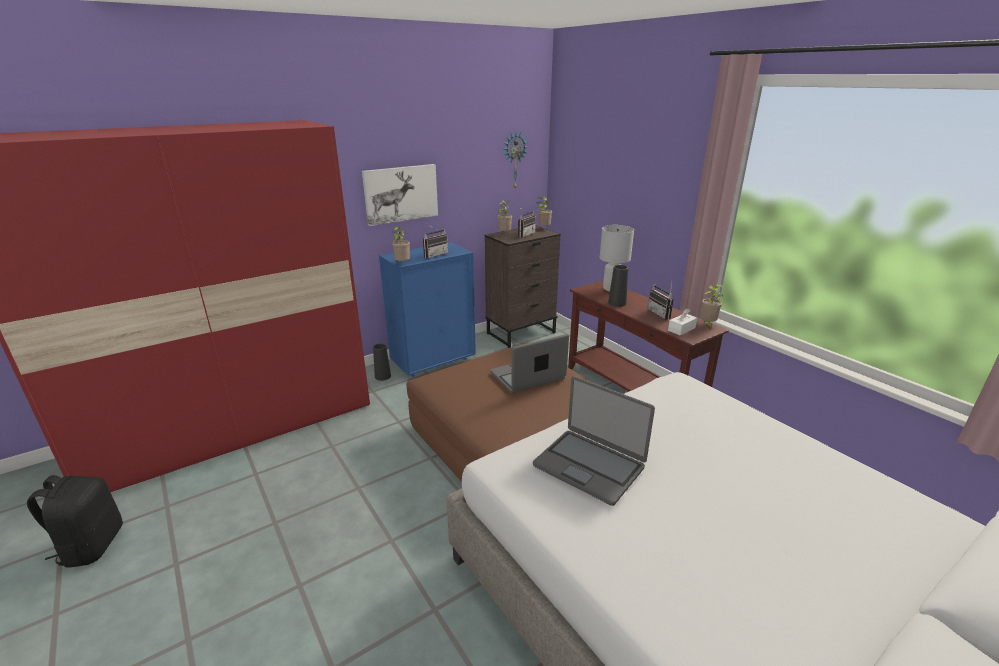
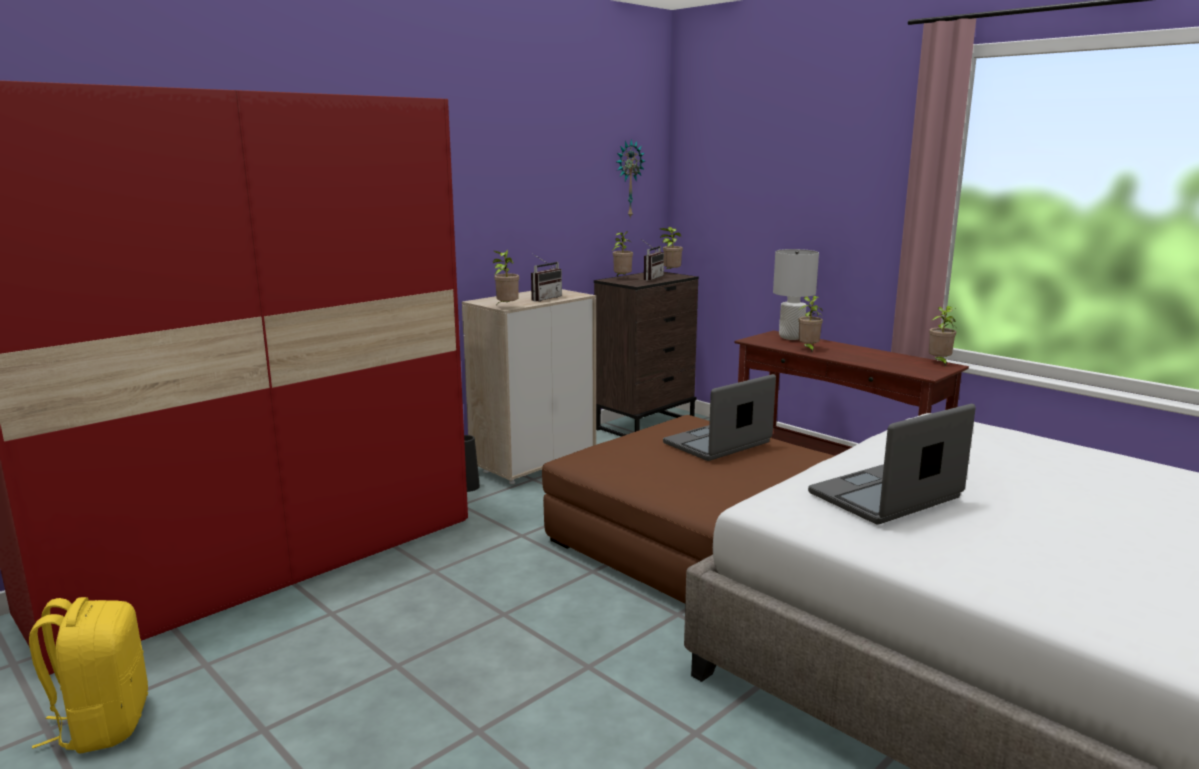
camera: 10 degrees left, 10 degrees down
black backpack [27,475,123,567] -> yellow backpack [29,597,148,753]
picture [362,164,438,226] -> none
blue cabinet [379,242,476,377] -> beige cabinet [462,289,596,484]
laptop [533,376,655,506] -> laptop turned 120 degrees clockwise [808,404,976,525]
black vase [608,265,628,307] -> potted plant [798,296,823,351]
radio [648,285,674,320] -> none
white tissue box [668,309,697,335] -> none

